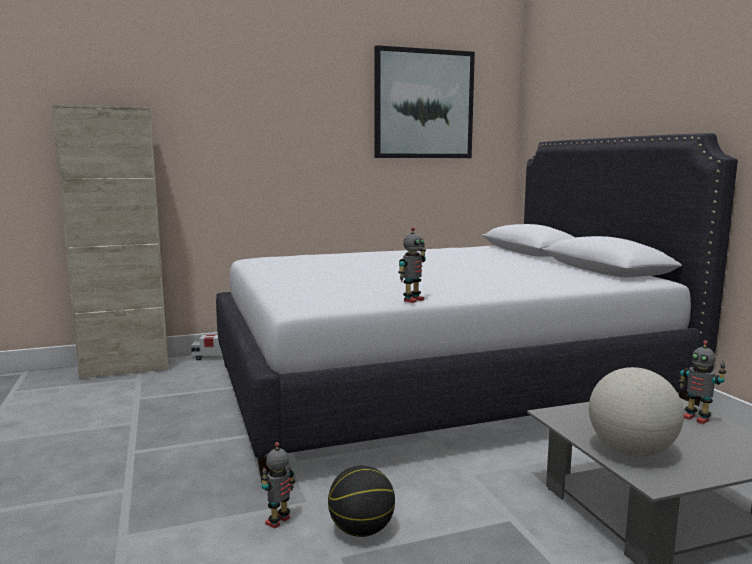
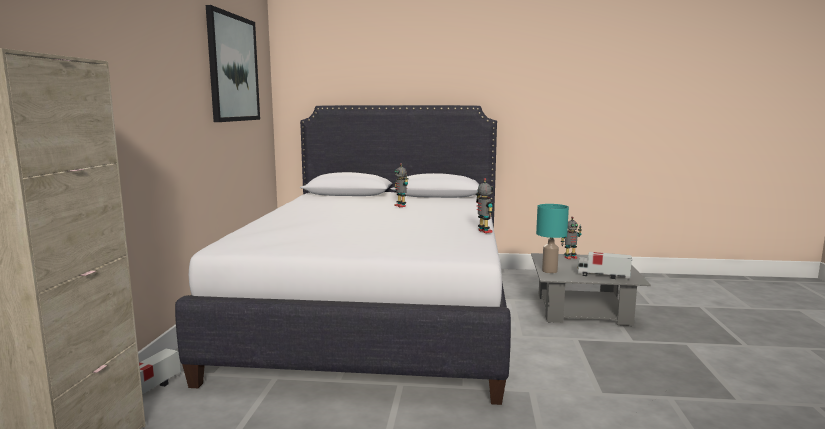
camera: 65 degrees left, 0 degrees up
toy robot [261,442,295,529] -> toy robot moved to [394,163,409,207]
basketball [328,466,395,537] -> none
globe [589,367,684,457] -> toy truck [577,252,632,279]
none -> turquoise table lamp [536,204,569,274]

